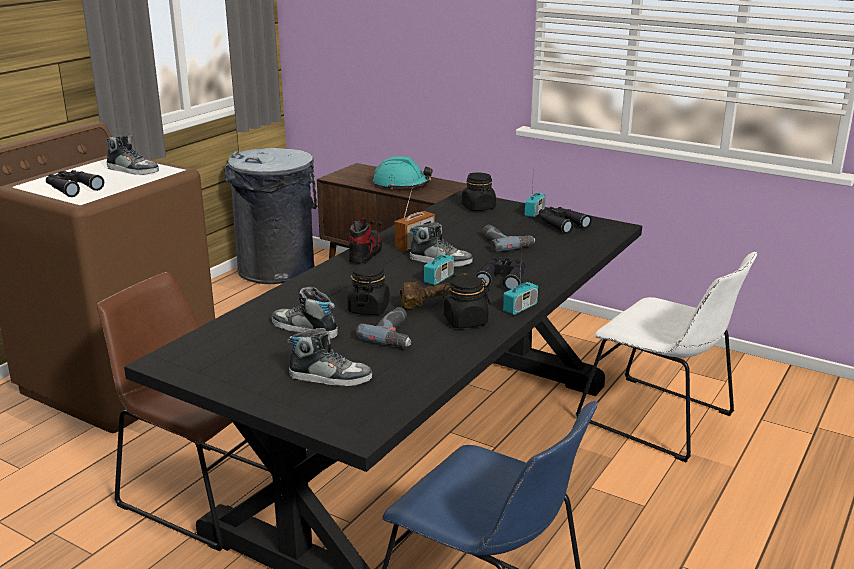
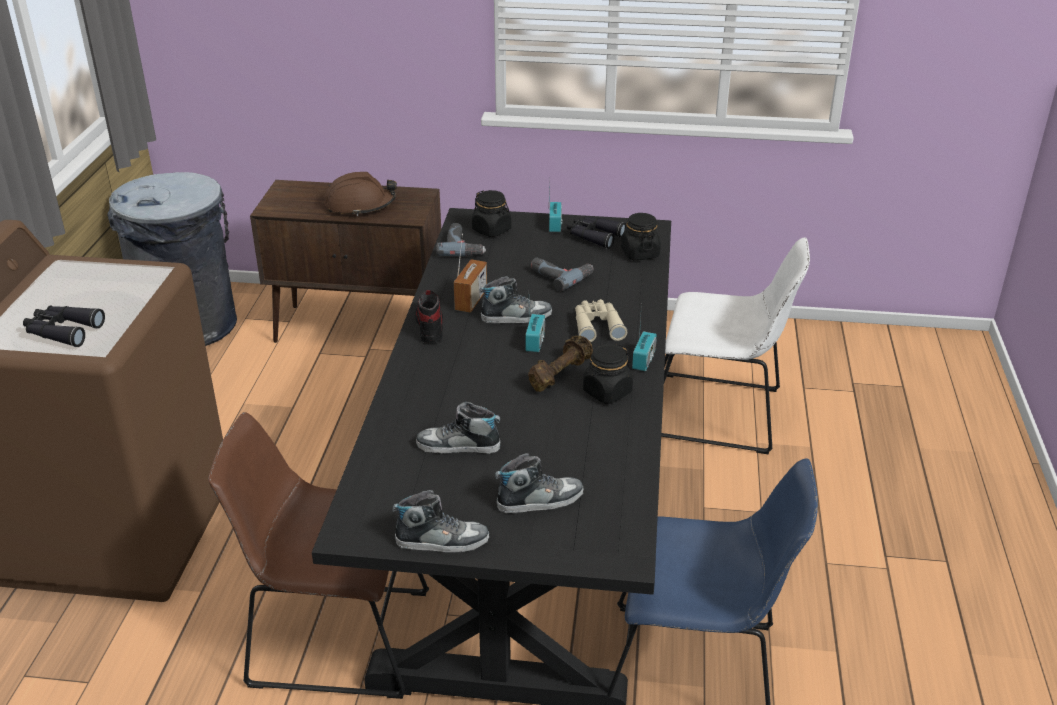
camera: 25 degrees left, 10 degrees up
shoe [105,134,159,175] -> shoe moved to [392,490,489,552]
black jar [348,263,390,315] -> black jar moved to [621,213,661,260]
power drill [356,307,411,348] -> power drill moved to [436,223,486,256]
turquoise hard hat [373,156,433,190] -> brown hard hat [324,172,397,216]
black binoculars [476,257,525,290] -> beige binoculars [575,299,627,342]

